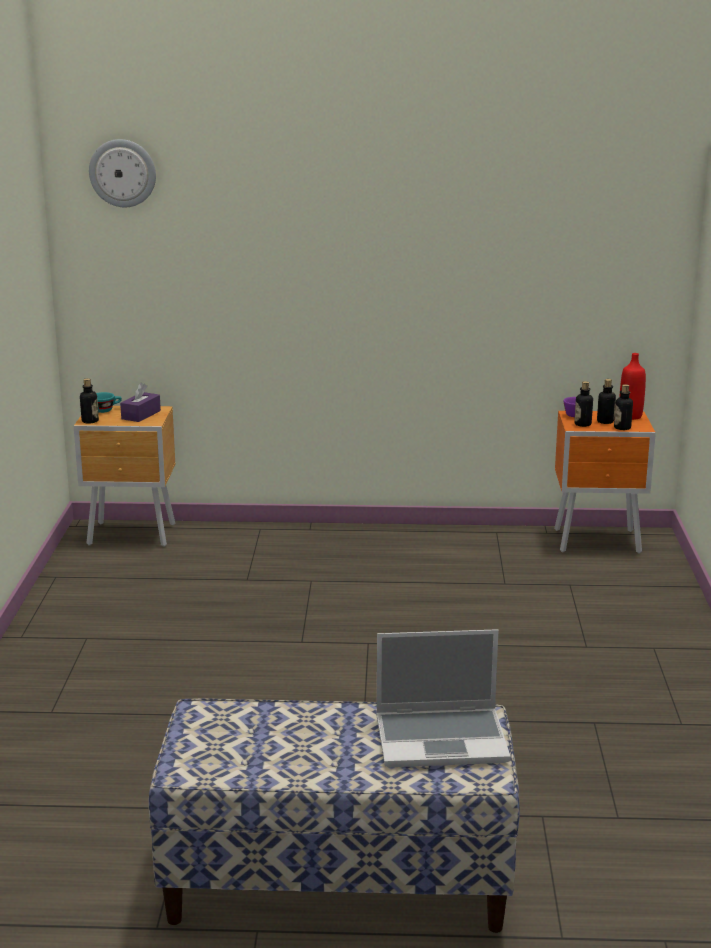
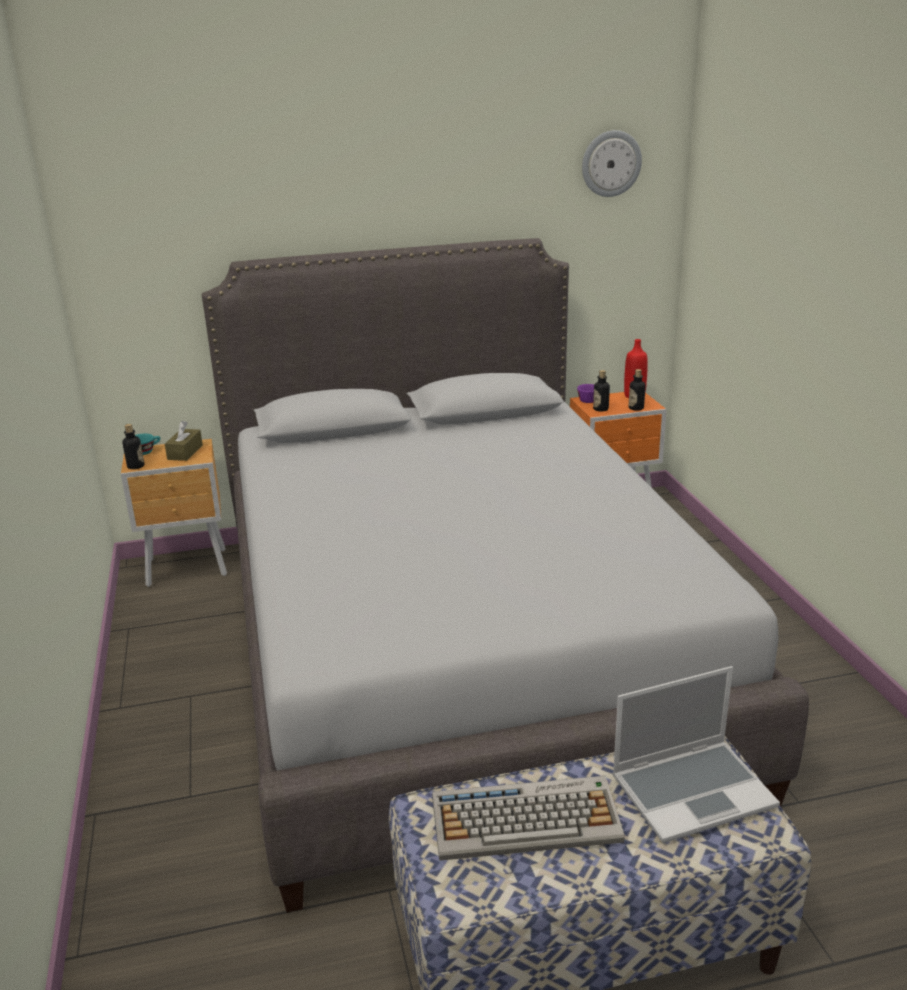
camera: 15 degrees left, 5 degrees up
wall clock [89,139,156,207] -> wall clock moved to [582,130,642,197]
purple tissue box [120,383,161,422] -> brown tissue box [165,421,203,461]
bottle [597,379,616,424] -> none
none -> grey bed [202,238,809,913]
none -> keyboard [432,776,625,861]

